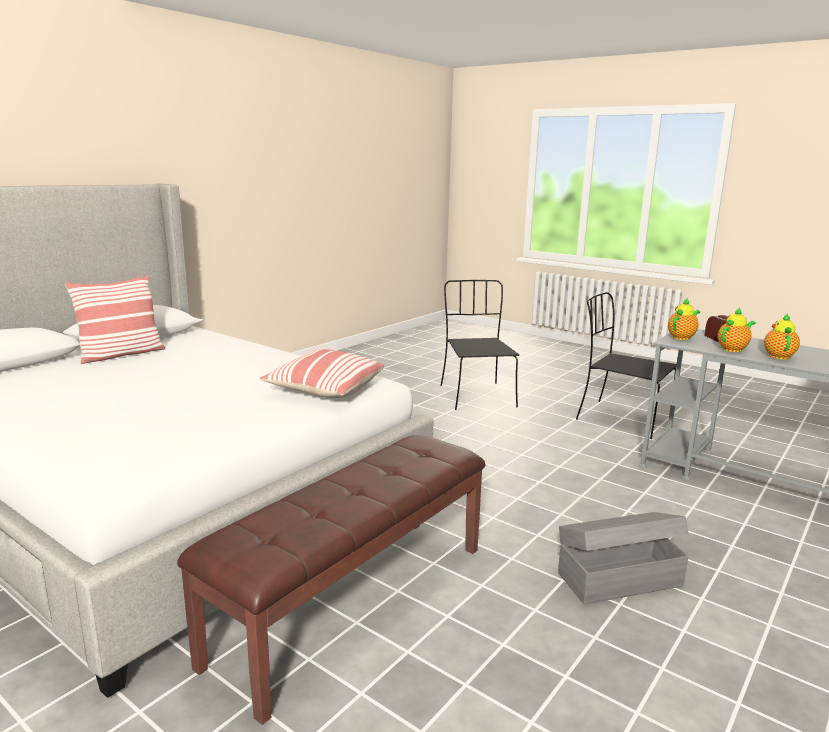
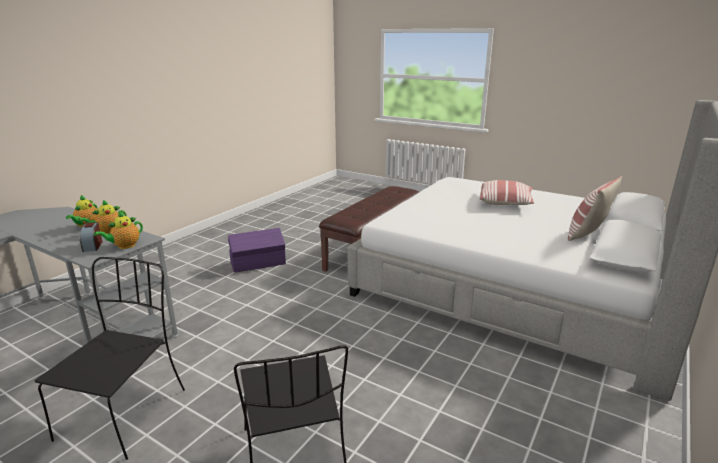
camera: 175 degrees right, 5 degrees up
pillow [260,349,384,398] -> pillow moved to [480,180,534,205]
grey storage box [558,512,689,604] -> purple storage box [228,228,286,273]
black chair [576,292,677,439] -> black chair turned 105 degrees counterclockwise [35,257,185,460]

